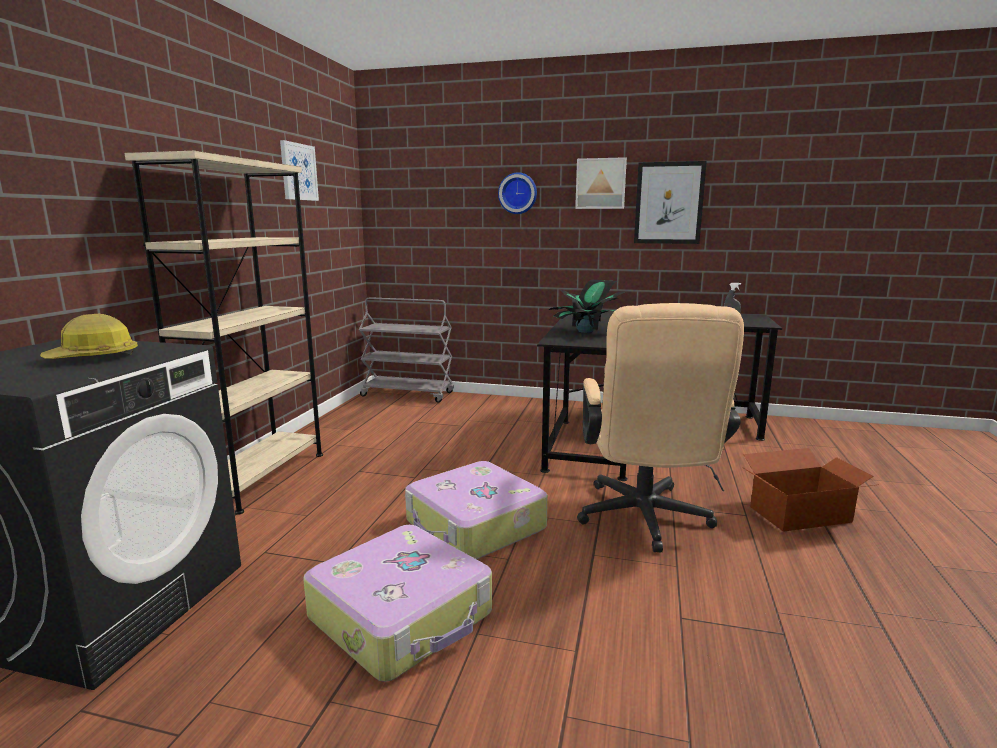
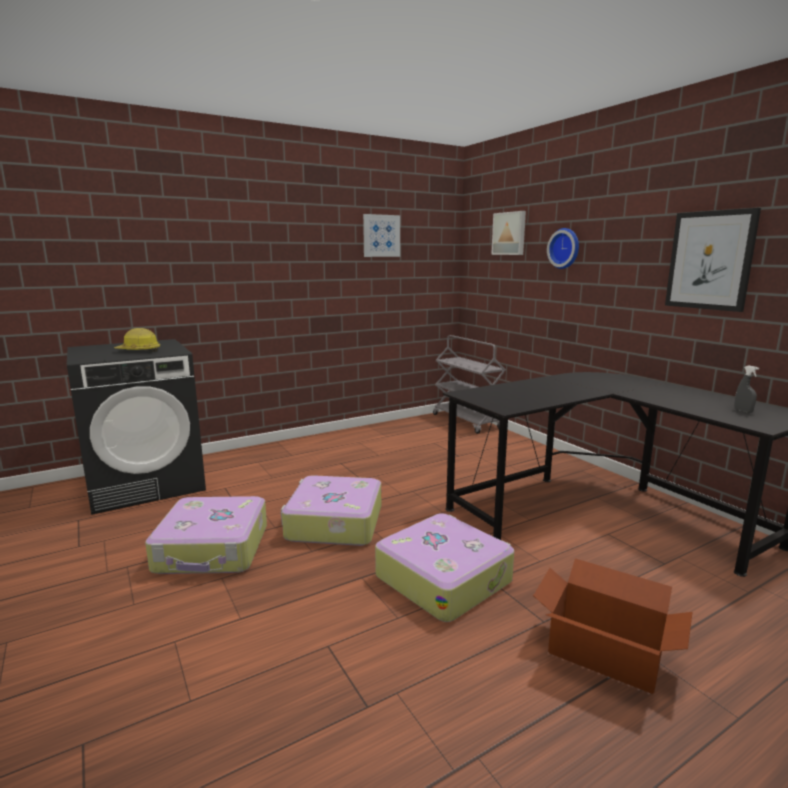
camera: 45 degrees right, 0 degrees up
beige bookcase [125,151,323,515] -> none
potted plant [549,280,624,333] -> none
picture [575,157,627,209] -> picture moved to [491,211,526,255]
beige office chair [577,303,744,552] -> suitcase [375,513,514,622]

